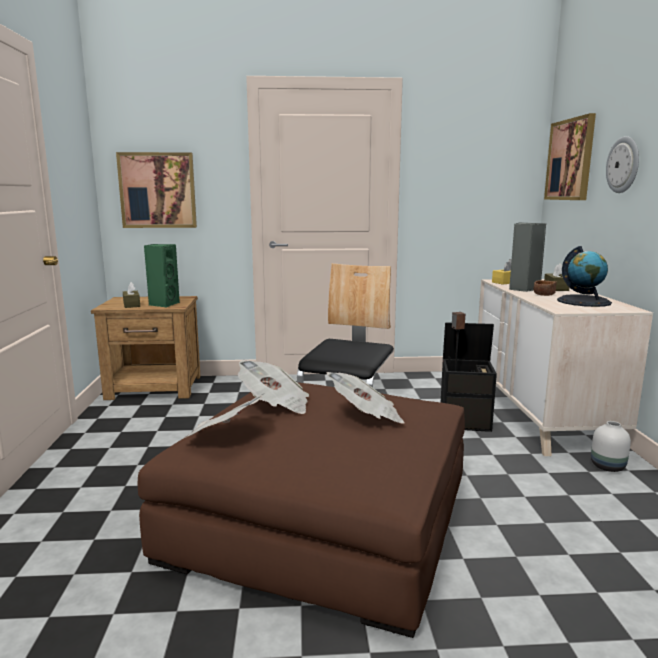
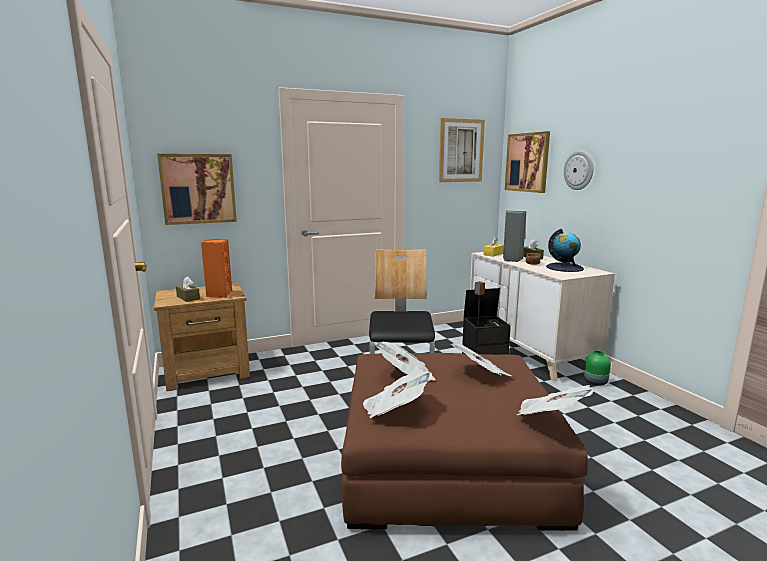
camera: 20 degrees left, 0 degrees up
green speaker [144,244,180,307] -> orange speaker [201,239,232,298]
white vase [591,421,631,472] -> green vase [584,350,611,386]
none -> picture [439,118,485,182]
none -> newspaper [517,385,594,415]

